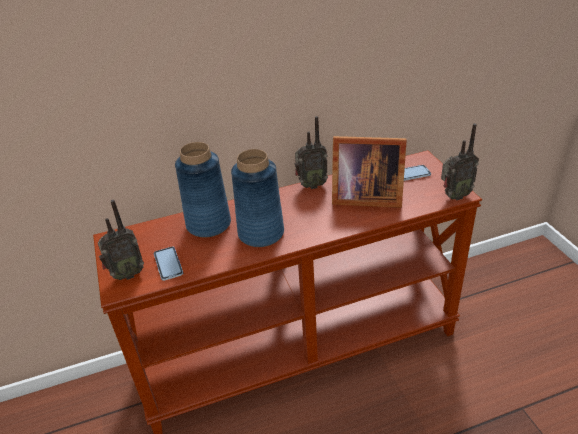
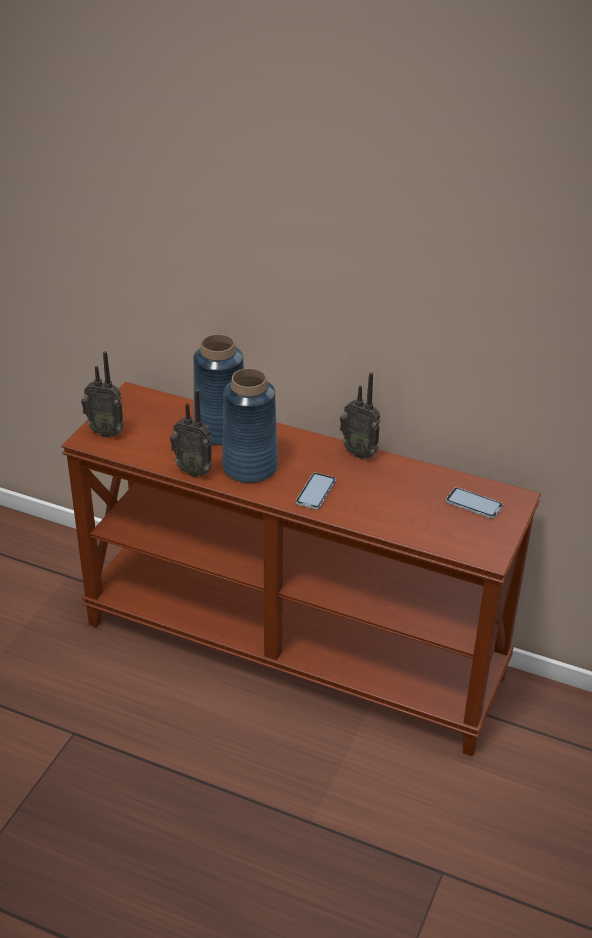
camera: 40 degrees right, 0 degrees up
phone [154,247,183,281] -> phone moved to [296,473,336,509]
picture frame [332,136,407,208] -> none
radio [441,123,479,200] -> radio moved to [170,389,212,477]

